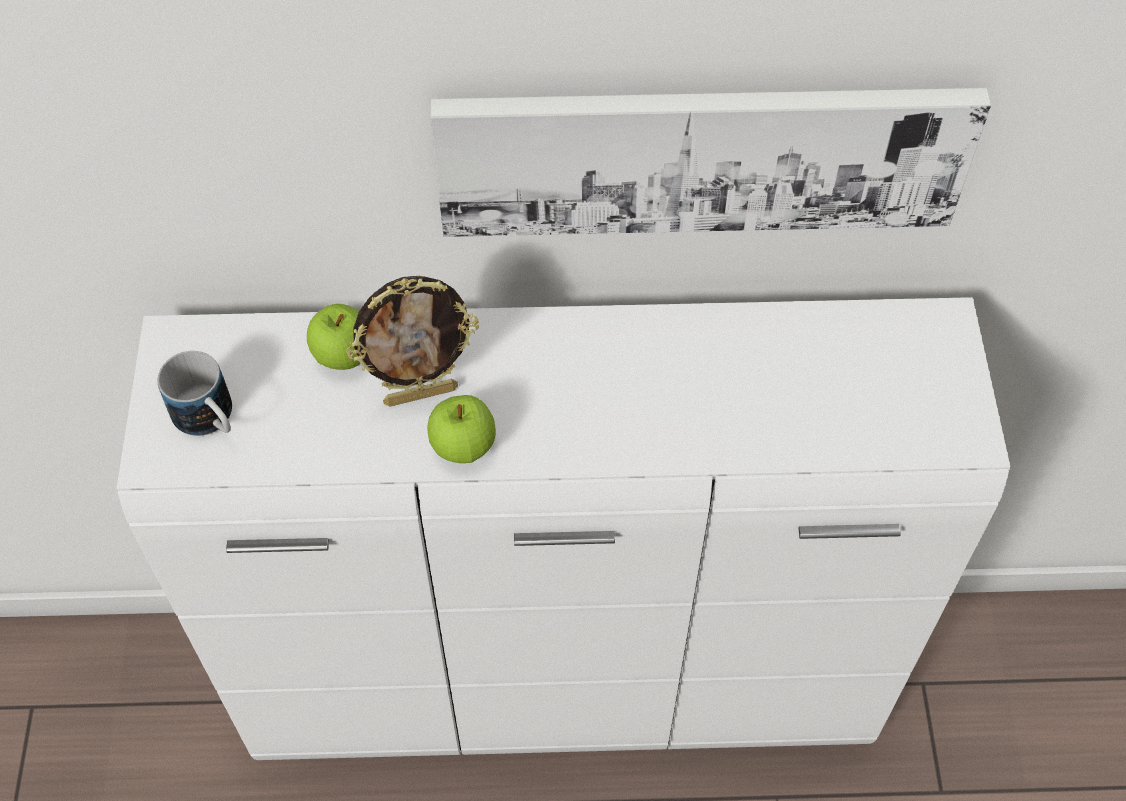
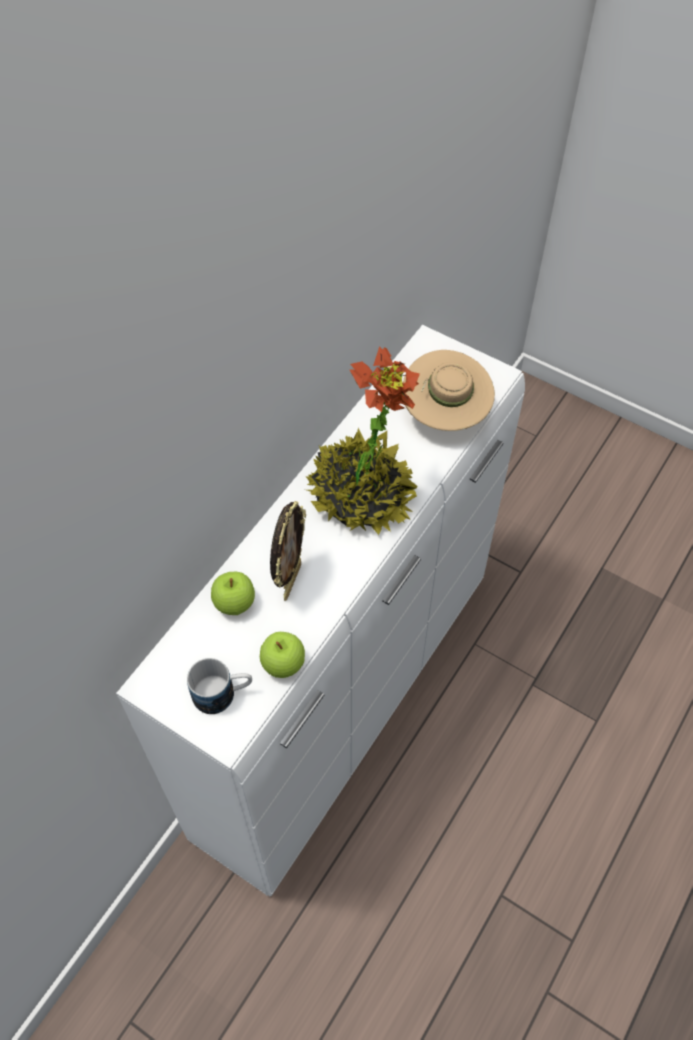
camera: 55 degrees left, 0 degrees up
apple [427,395,496,463] -> apple moved to [260,632,305,678]
picture [430,88,991,237] -> none
none -> potted plant [306,346,420,535]
none -> beige hat [403,350,495,431]

